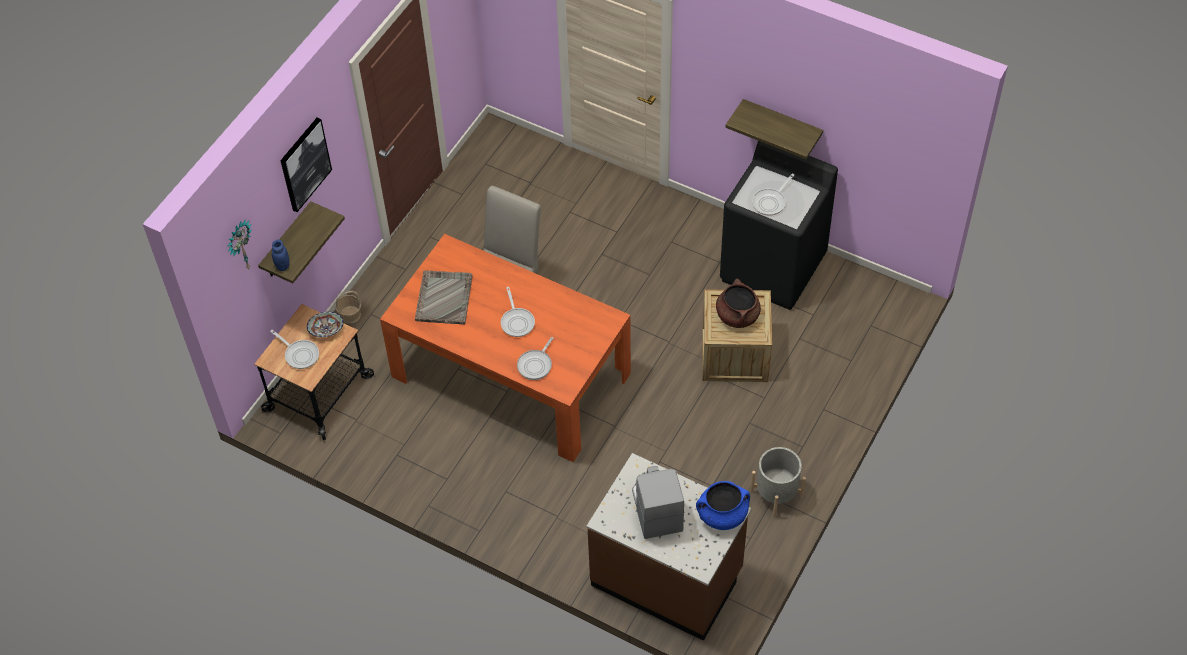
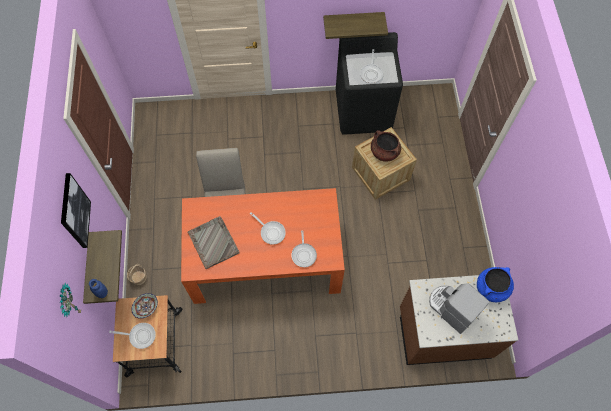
camera: 35 degrees left, 10 degrees up
grey planter [750,447,806,518] -> none

